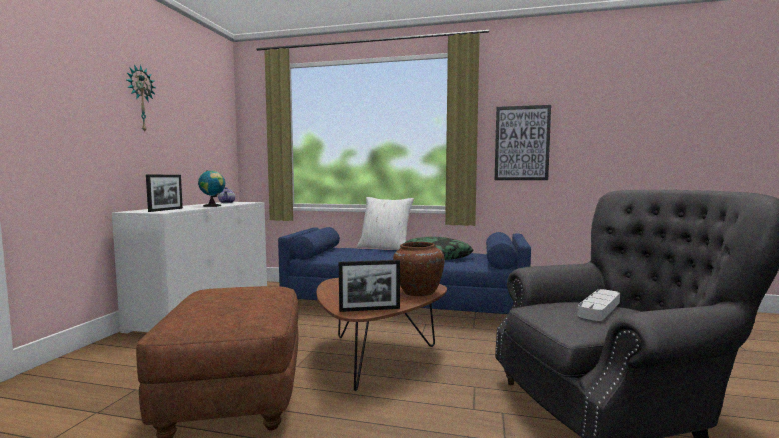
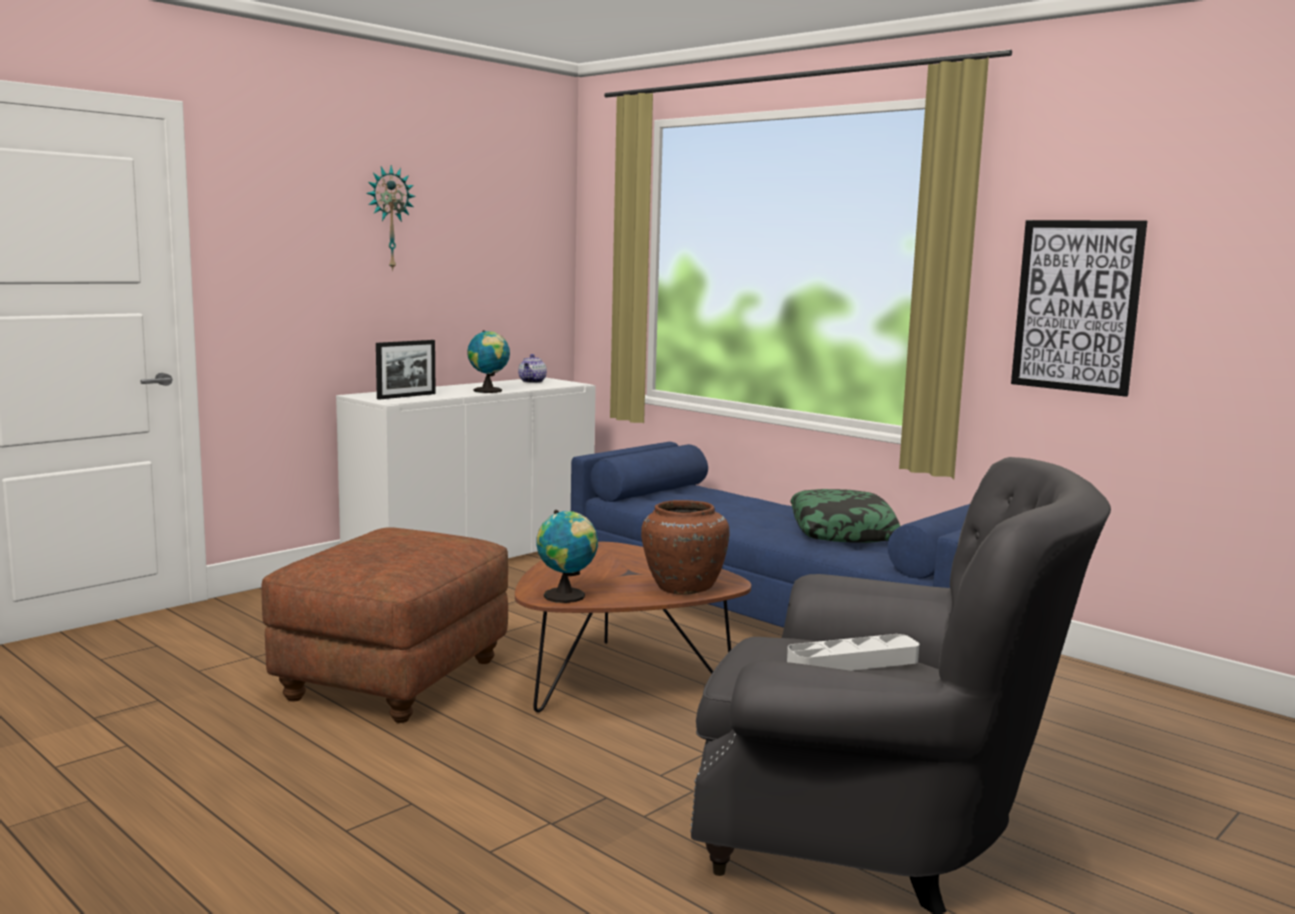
camera: 30 degrees right, 5 degrees up
picture frame [339,260,400,312] -> globe [536,510,598,603]
white pillow [357,197,414,250] -> none

